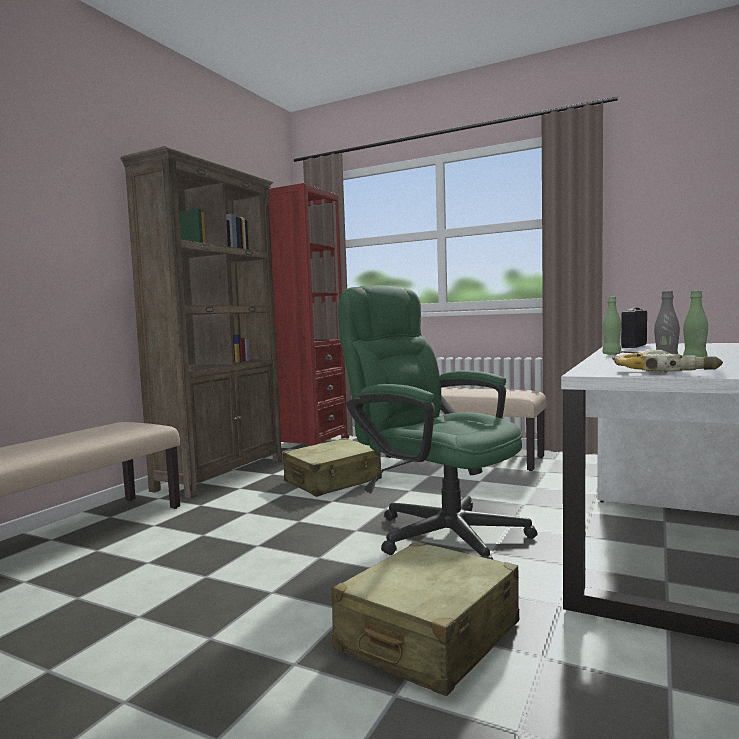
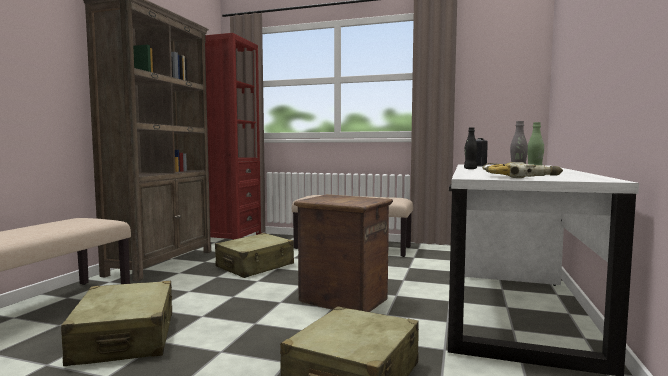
camera: 10 degrees left, 0 degrees up
green office chair [338,285,537,560] -> crate [294,194,393,312]
green bottle [602,297,621,355] -> black bottle [464,127,478,169]
none -> beige suitcase [61,281,172,366]

